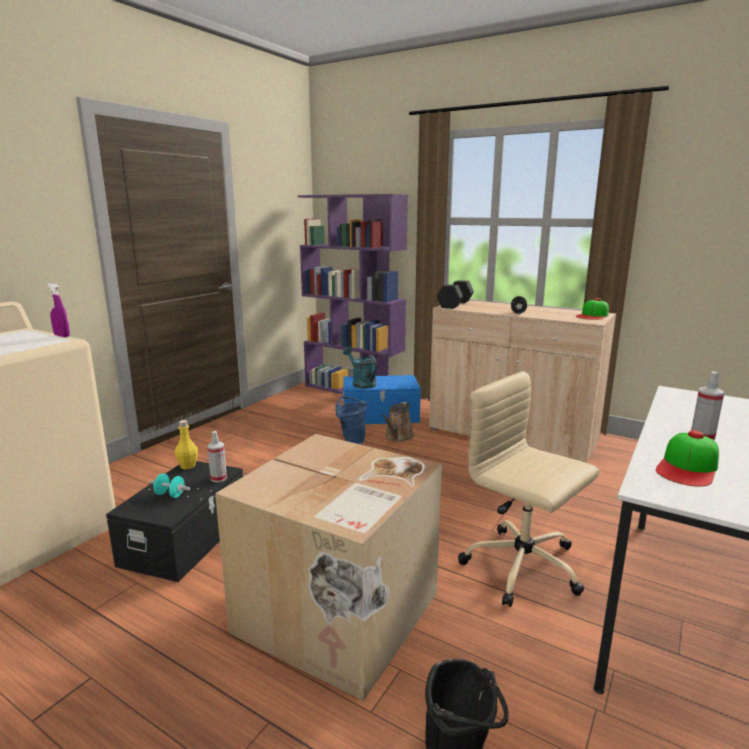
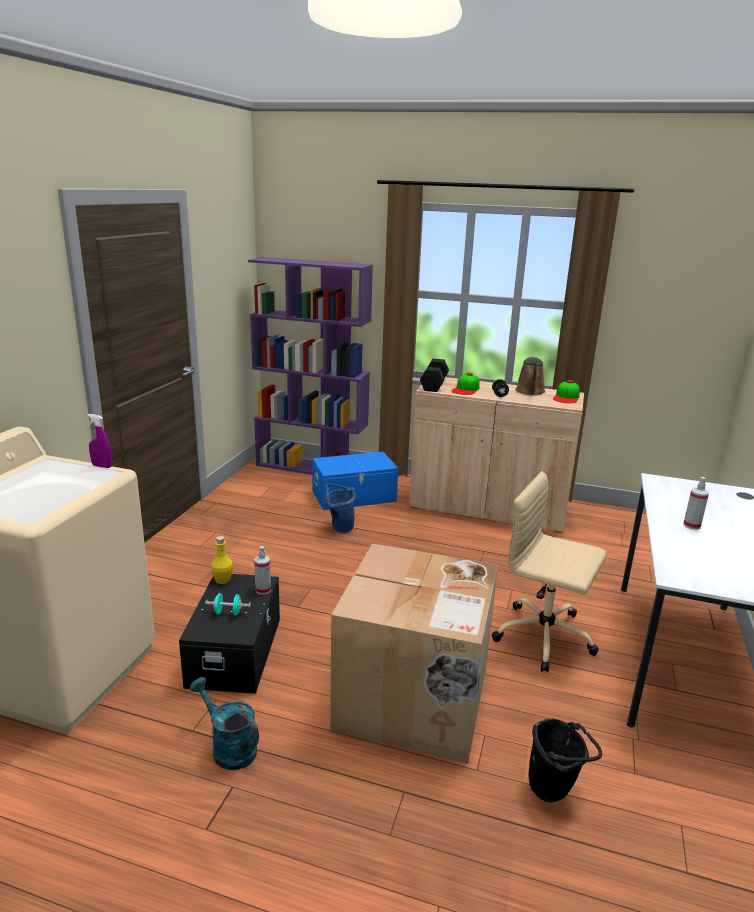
camera: 15 degrees left, 5 degrees up
turquoise watering can [343,347,377,389] -> turquoise watering can moved to [190,677,259,770]
brown watering can [382,402,414,442] -> brown watering can moved to [515,357,545,396]
cap [656,430,719,487] -> cap moved to [452,373,480,395]

